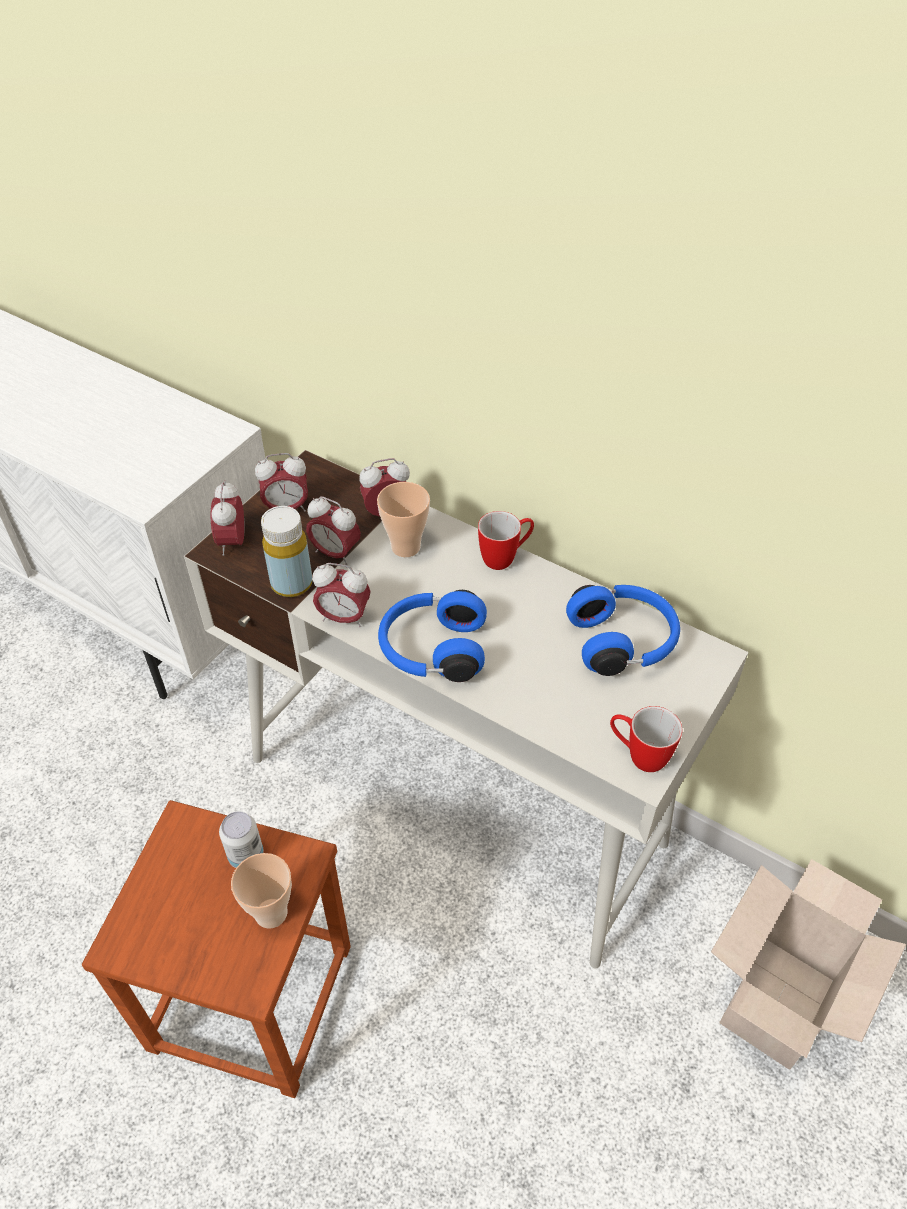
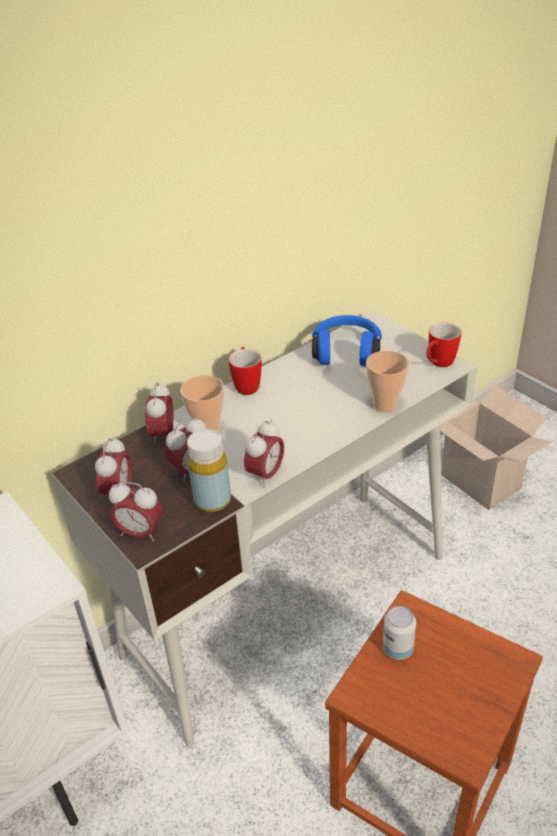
camera: 70 degrees left, 10 degrees down
cup [231,853,292,929] -> cup moved to [366,351,409,413]
blue headphones [378,590,487,682] -> none

